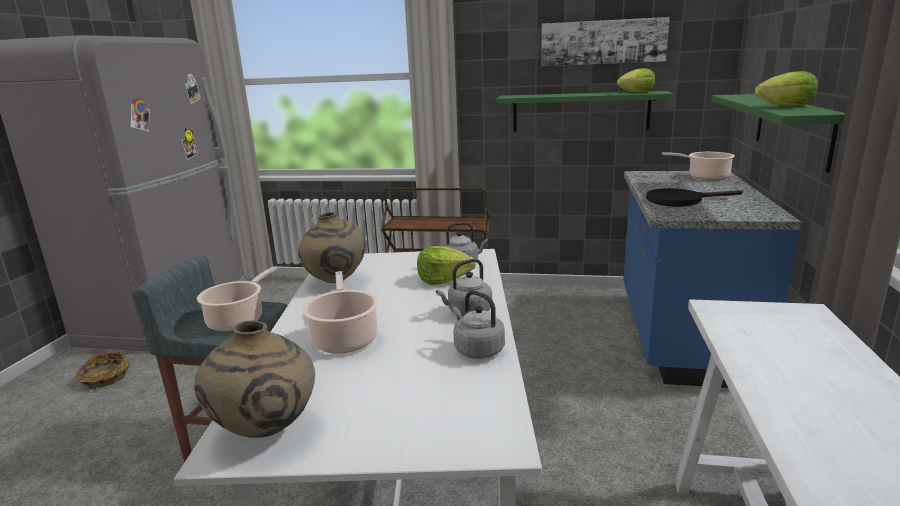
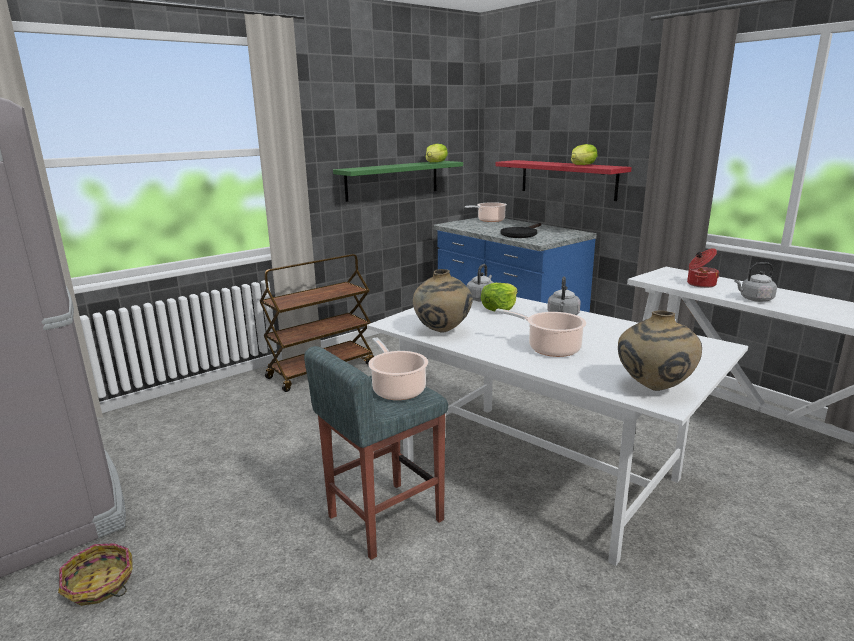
camera: 50 degrees left, 0 degrees up
grey kettle [452,291,505,359] -> grey kettle moved to [734,262,777,302]
picture [541,17,670,66] -> none
green shelf [711,94,845,173] -> red shelf [495,160,632,201]
none -> cooking pot [687,248,719,288]

